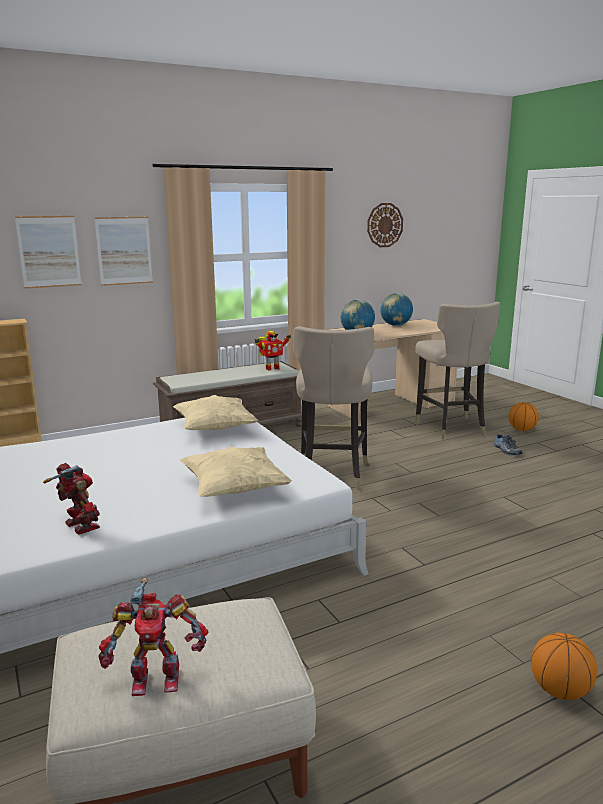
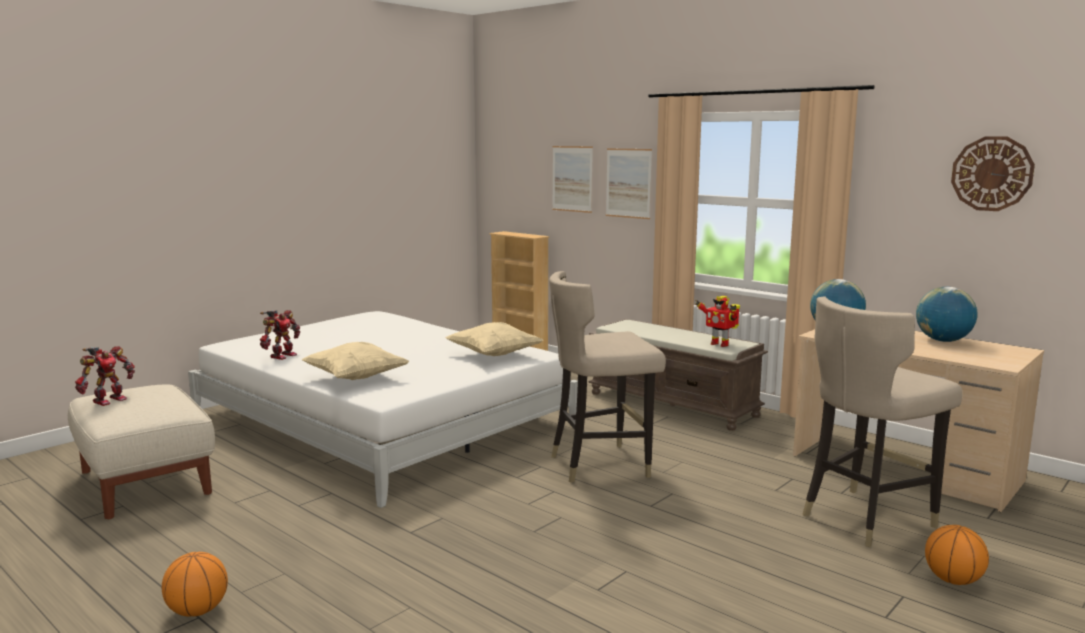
camera: 70 degrees right, 5 degrees down
toy robot [99,578,208,696] -> toy robot turned 120 degrees counterclockwise [75,346,135,406]
shoe [494,434,522,455] -> none

